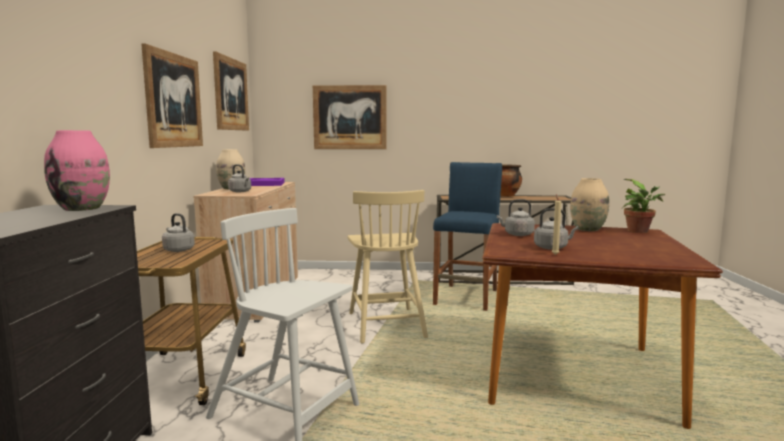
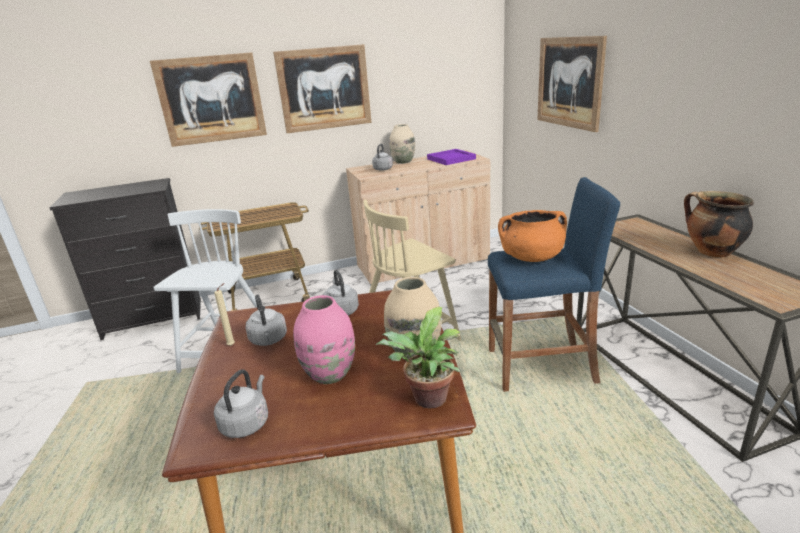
camera: 70 degrees right, 15 degrees up
pink vase [44,130,110,211] -> pink vase moved to [293,295,355,384]
grey kettle [162,213,195,252] -> grey kettle moved to [214,369,268,438]
picture [213,51,249,131] -> picture moved to [150,52,267,147]
none -> orange cooking pot [498,210,567,262]

